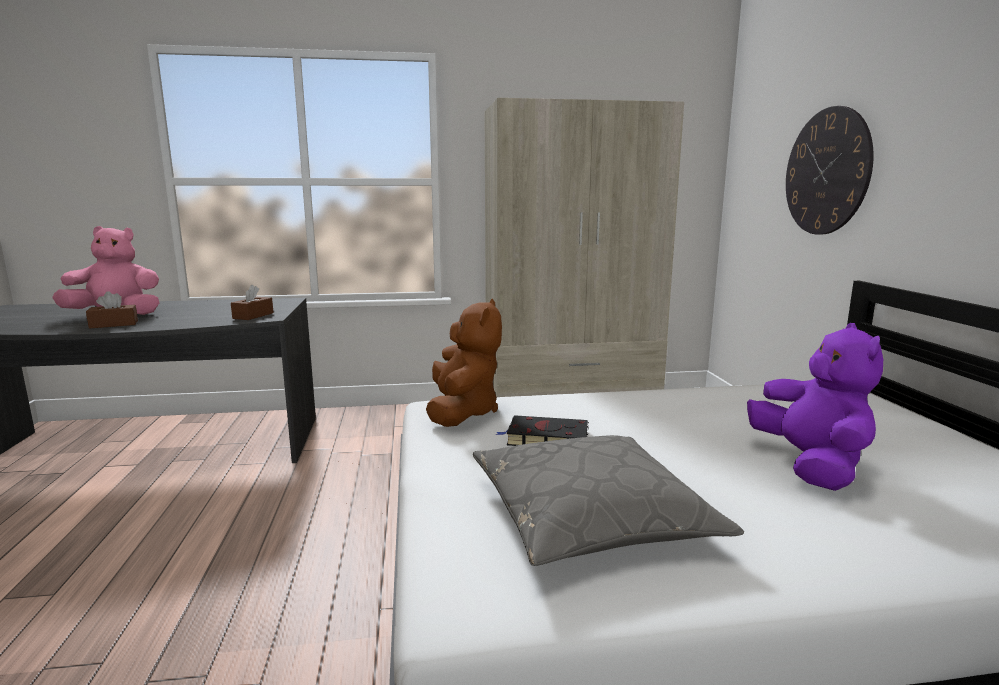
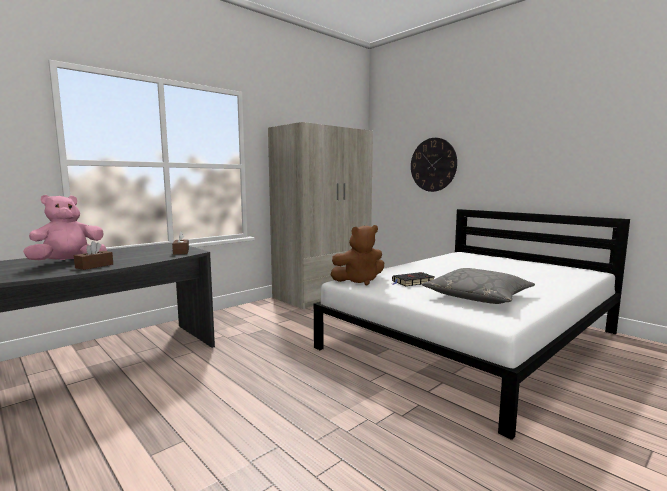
camera: 35 degrees left, 5 degrees down
brown plush toy [426,299,502,427] -> brown plush toy turned 105 degrees clockwise [330,225,384,285]
purple plush toy [747,323,883,491] -> none

